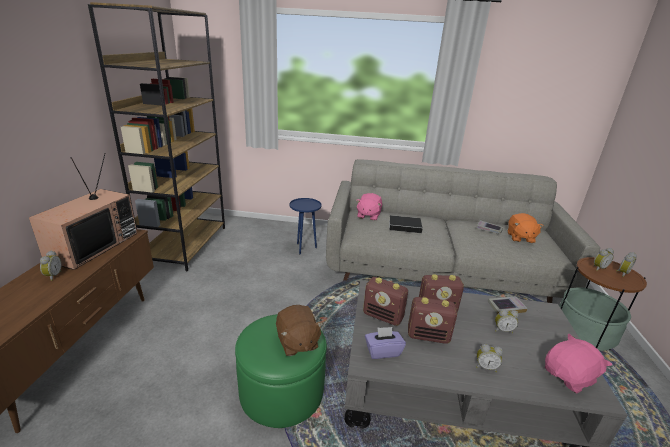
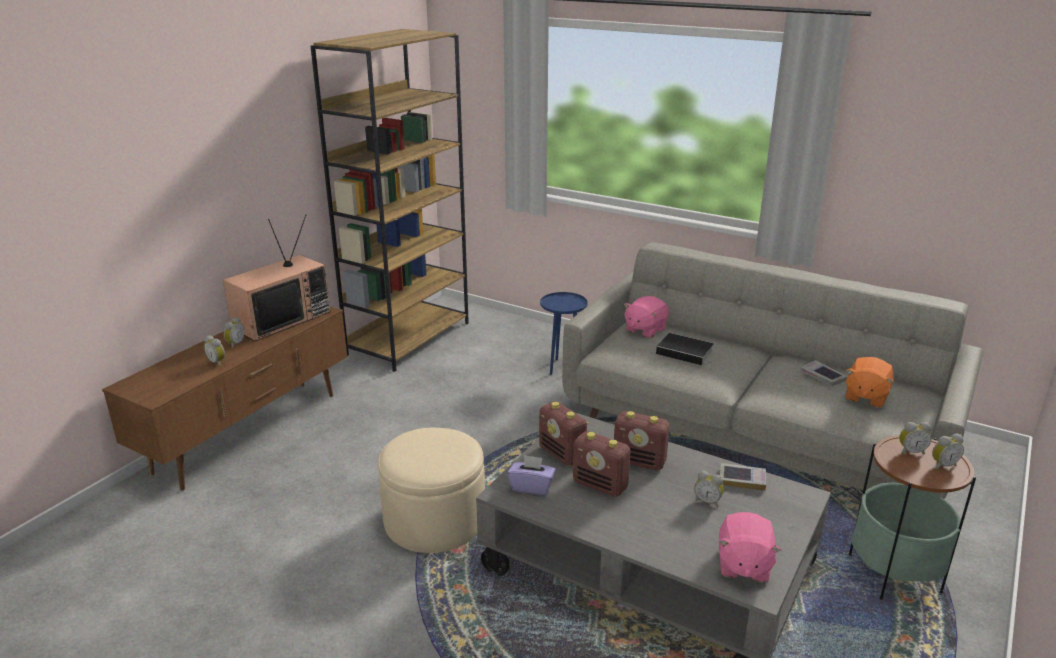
camera: 25 degrees right, 0 degrees up
green ottoman [235,314,327,428] -> beige ottoman [378,428,485,553]
brown plush toy [276,305,323,356] -> none
alarm clock [476,344,503,372] -> alarm clock moved to [204,335,225,366]
pink plush toy [545,334,612,393] -> pink plush toy turned 105 degrees clockwise [718,512,782,583]

